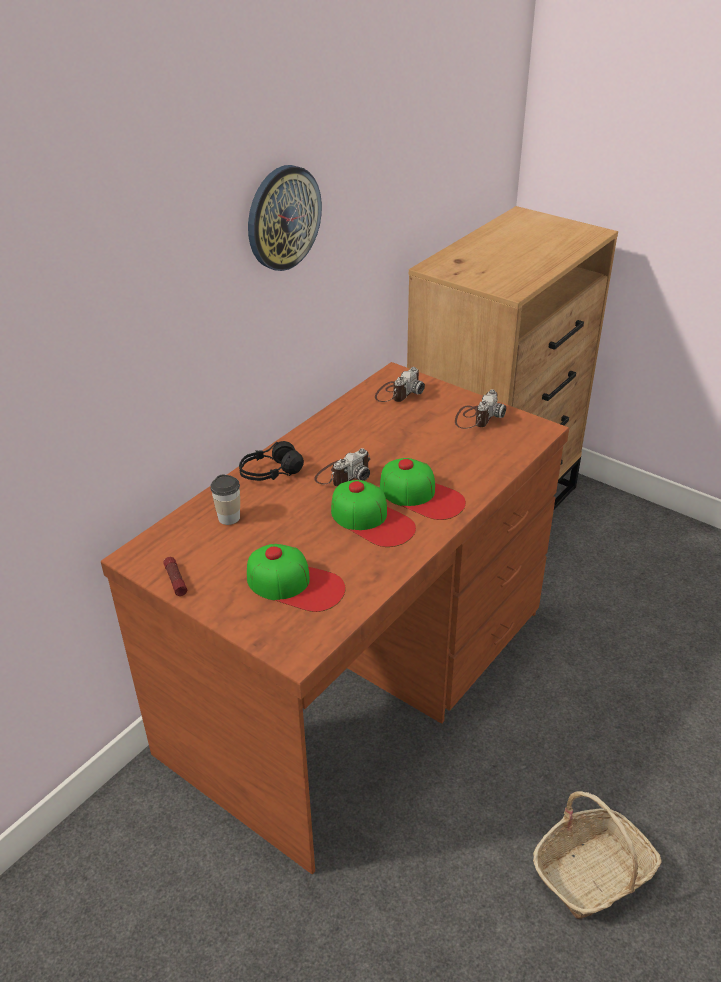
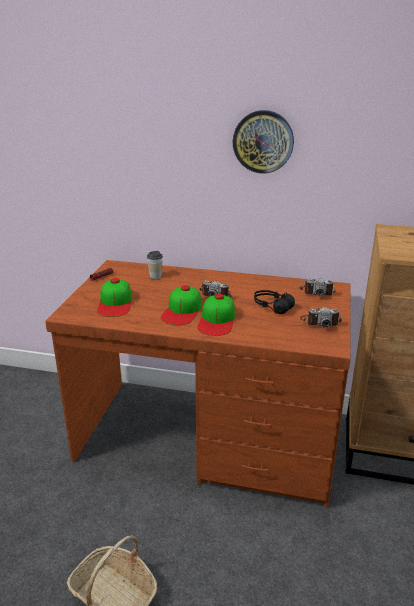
camera: 65 degrees right, 10 degrees down
black headphones [239,441,304,481] -> black headphones moved to [254,290,295,314]

